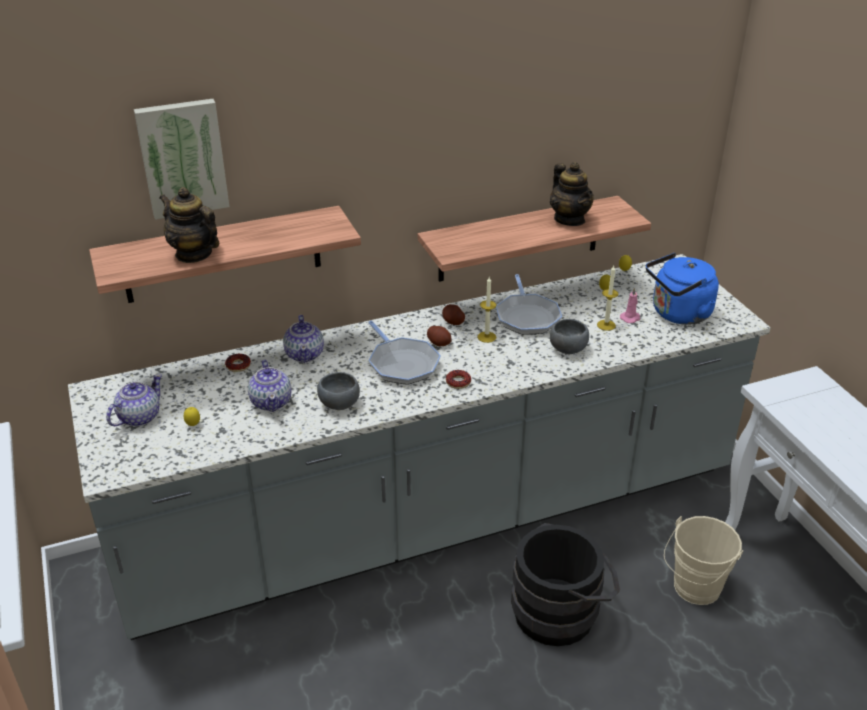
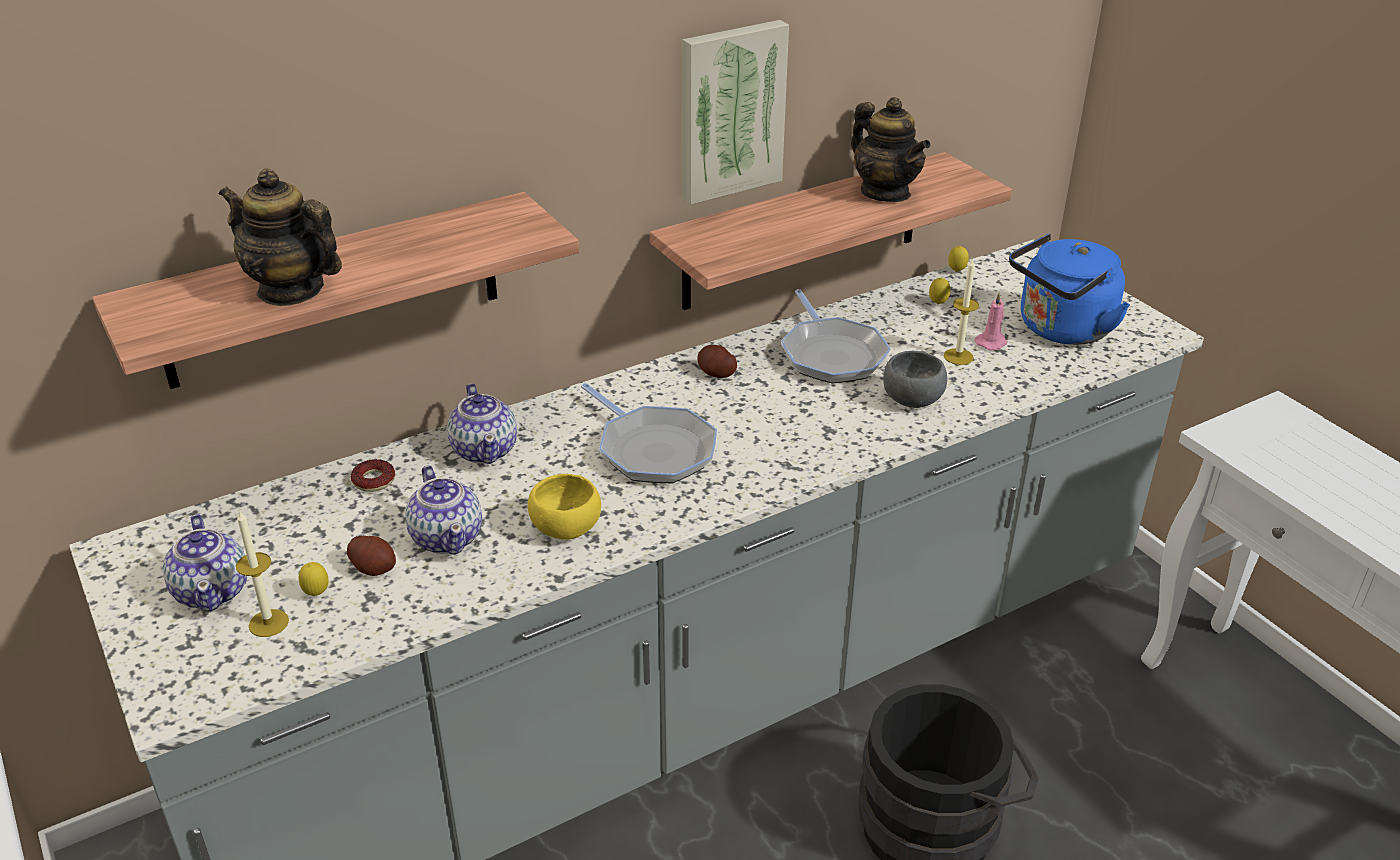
camera: 10 degrees left, 0 degrees up
teapot [106,374,162,426] -> teapot turned 135 degrees clockwise [163,514,247,611]
picture [134,99,229,220] -> picture moved to [682,20,789,205]
grey bowl [317,372,360,410] -> yellow bowl [528,474,601,540]
potato [427,326,452,347] -> potato moved to [347,536,396,576]
donut [446,370,471,389] -> none
candle [477,277,496,343] -> candle moved to [236,511,289,637]
beige bucket [664,516,743,605] -> none

